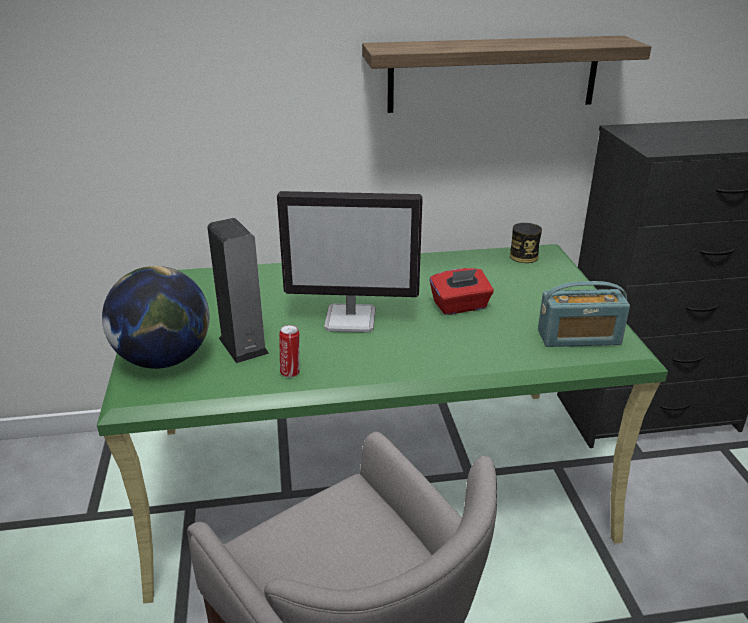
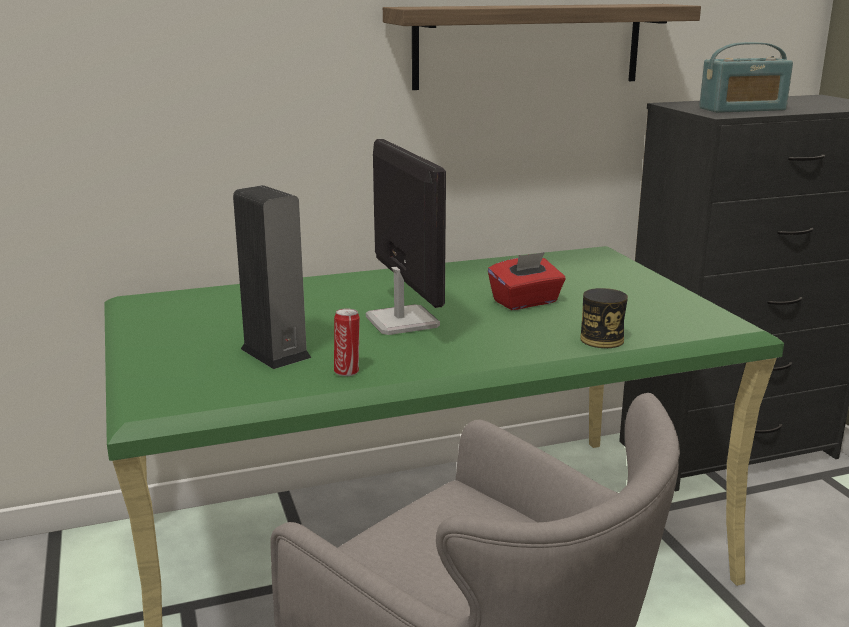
camera: 10 degrees left, 10 degrees down
globe [102,266,209,369] -> none
monitor [277,191,423,333] -> monitor turned 105 degrees counterclockwise [366,139,446,335]
can [510,223,542,263] -> can moved to [580,288,628,348]
radio [538,281,630,347] -> radio moved to [699,42,793,113]

